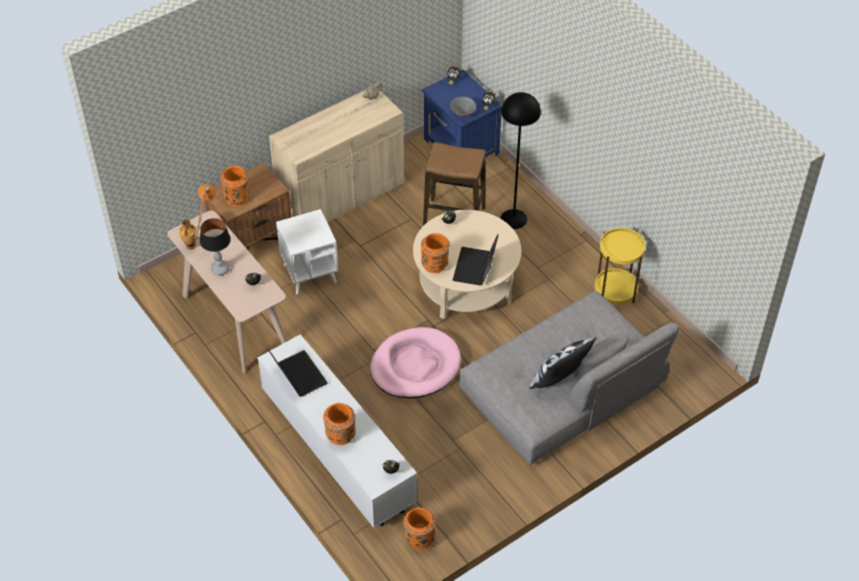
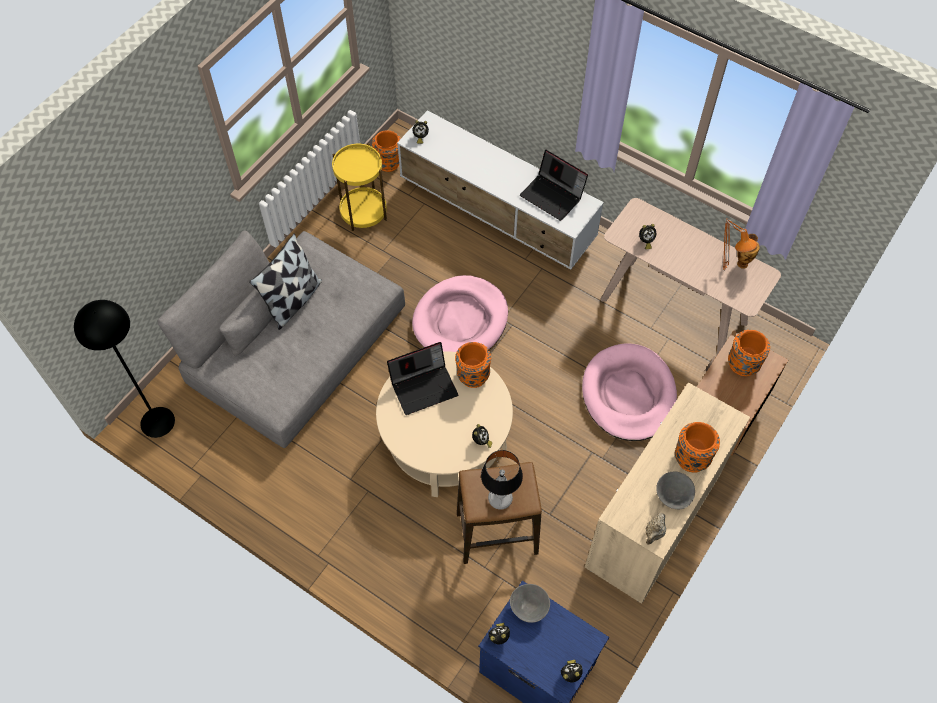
camera: 160 degrees right, 10 degrees up
table lamp [200,218,231,275] -> table lamp moved to [481,450,523,509]
white side table [276,209,338,294] -> pink dog bed [582,344,677,441]
orange vase [323,403,355,445] -> orange vase moved to [675,422,720,472]
laptop [453,234,499,285] -> laptop turned 75 degrees clockwise [387,342,458,415]
black floor lamp [500,92,541,229] -> black floor lamp moved to [74,300,175,438]
yellow side table [595,228,645,305] -> yellow side table moved to [332,143,387,231]
none -> grey bowl [656,472,695,509]

